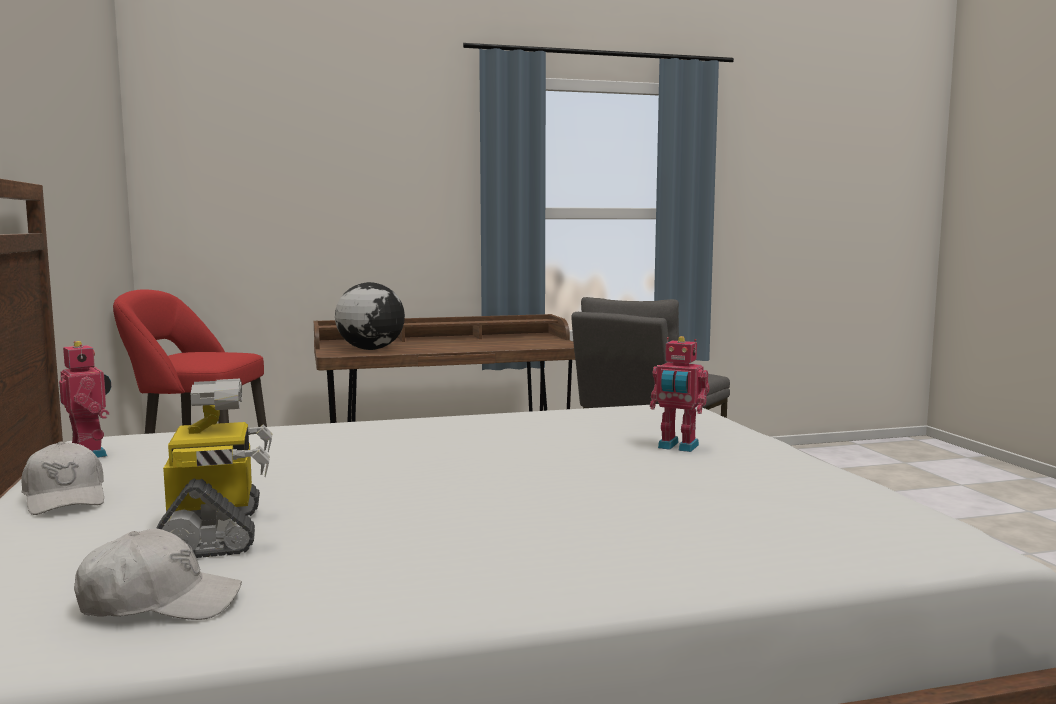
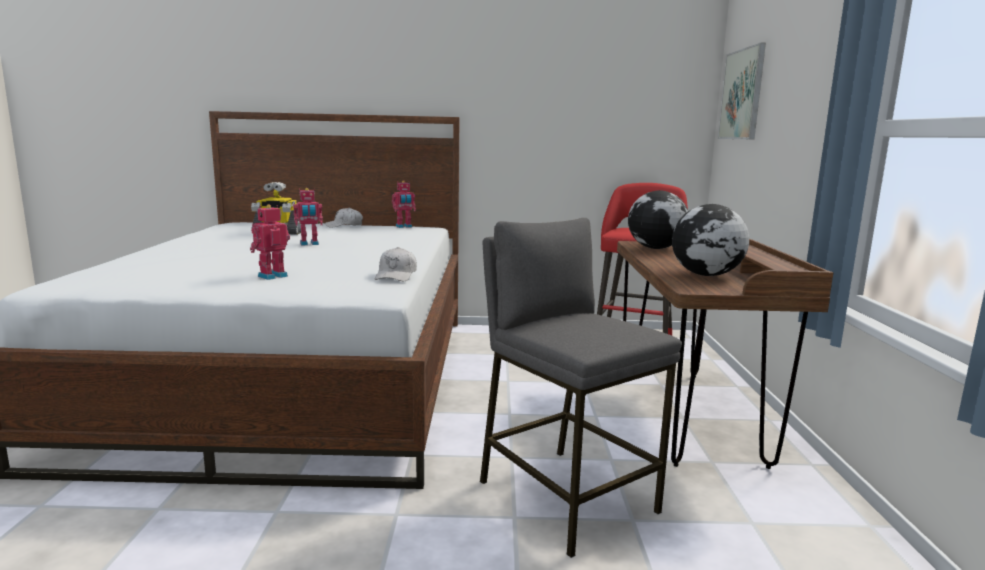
camera: 105 degrees right, 5 degrees up
white cap [74,529,242,620] -> white cap moved to [374,247,417,282]
none -> toy robot [293,188,323,246]
none -> globe [672,204,749,276]
none -> picture [718,43,766,139]

